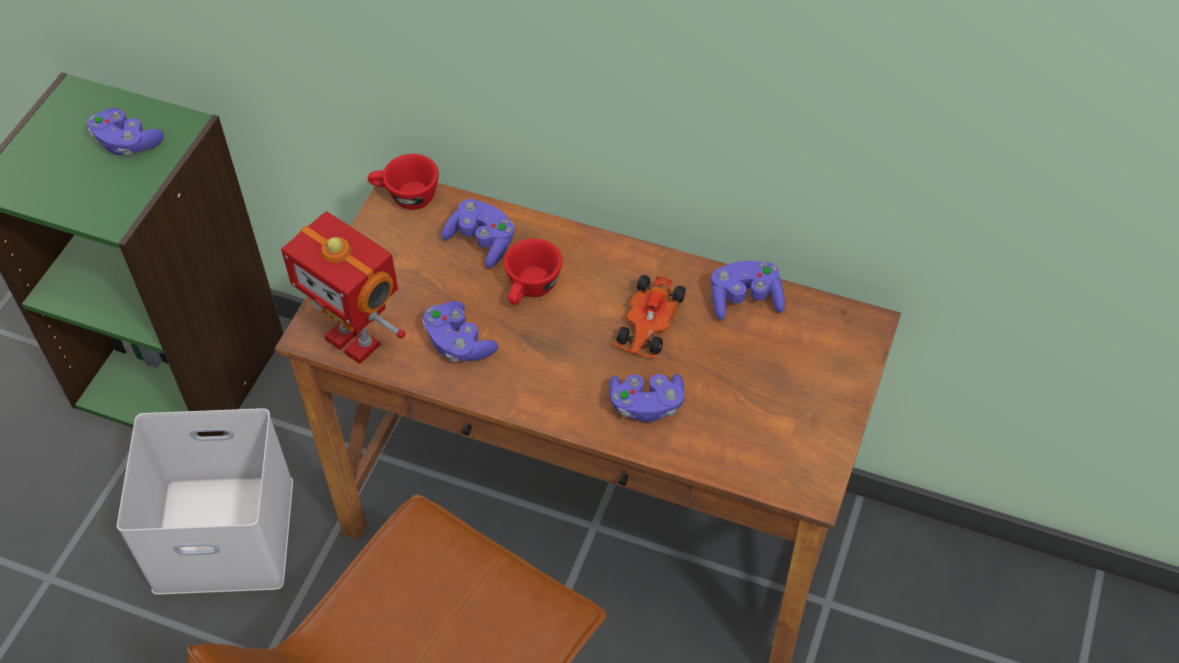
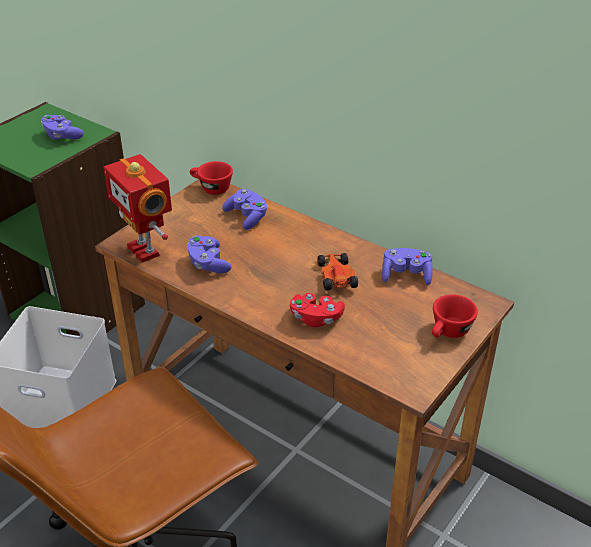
camera: 15 degrees right, 15 degrees down
red cup [504,238,562,305] -> red cup moved to [432,294,478,338]
purple game controller [609,374,684,422] -> red game controller [290,293,345,327]
toy car [614,275,686,358] -> toy car turned 135 degrees clockwise [316,253,358,290]

